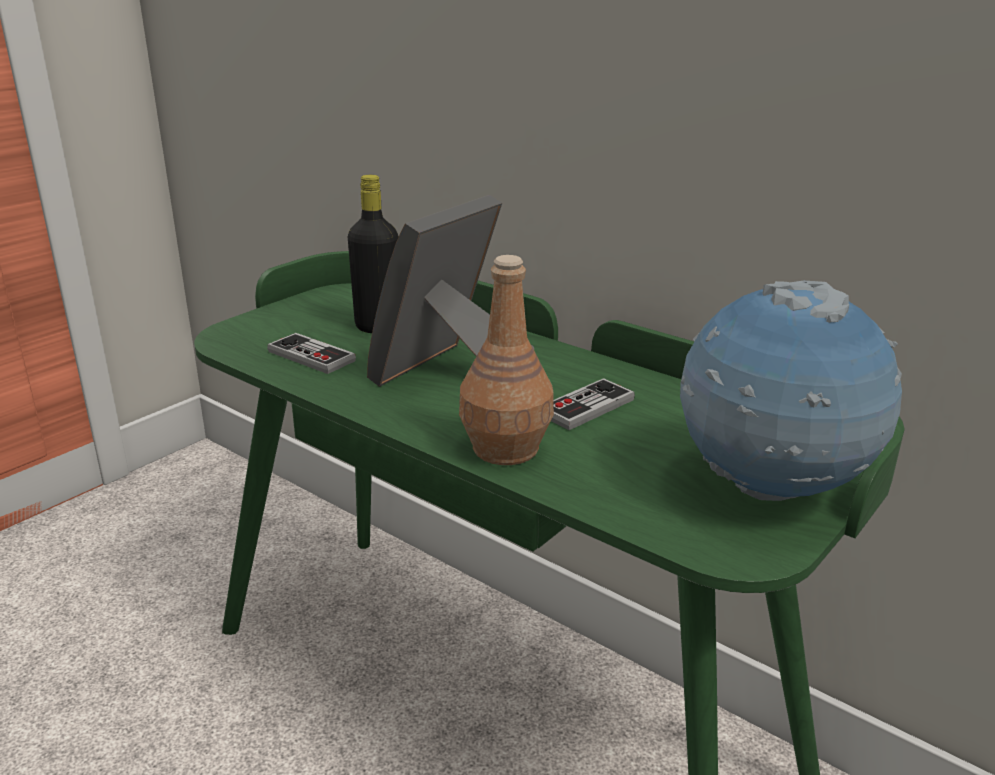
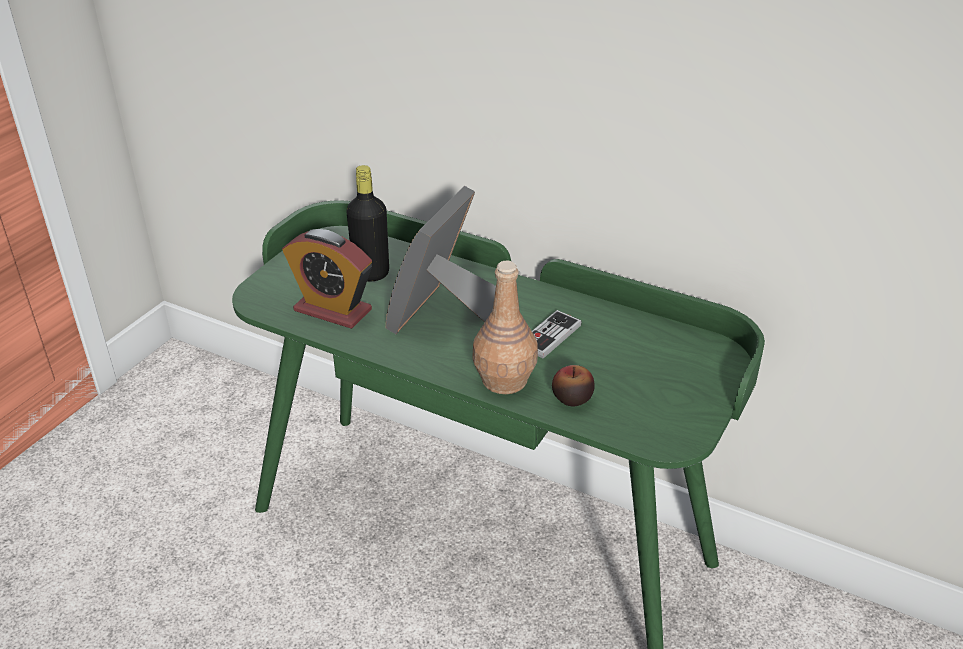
camera: 10 degrees left, 10 degrees up
game controller [267,333,356,374] -> alarm clock [282,229,372,329]
globe [680,281,902,501] -> none
none -> apple [552,365,595,406]

